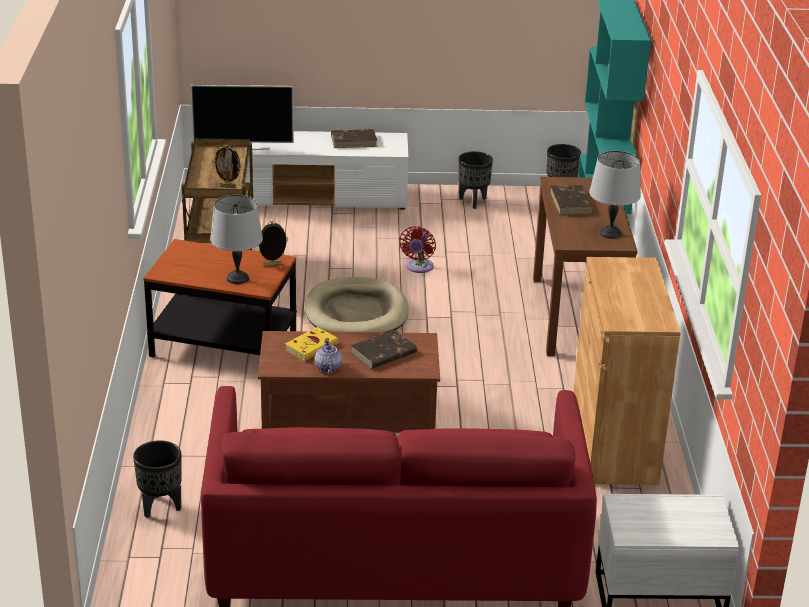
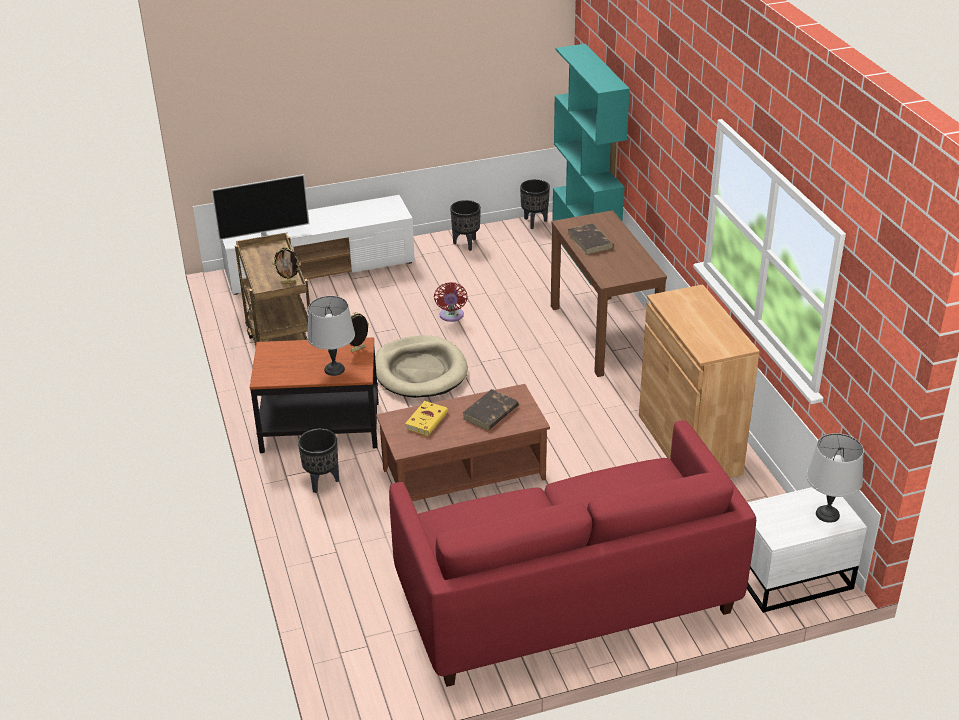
camera: 15 degrees left, 5 degrees up
black planter [133,440,181,518] -> black planter moved to [298,429,339,493]
teapot [315,339,342,373] -> none
brown book [331,129,377,148] -> none
grey table lamp [589,151,641,239] -> grey table lamp moved to [806,433,864,523]

